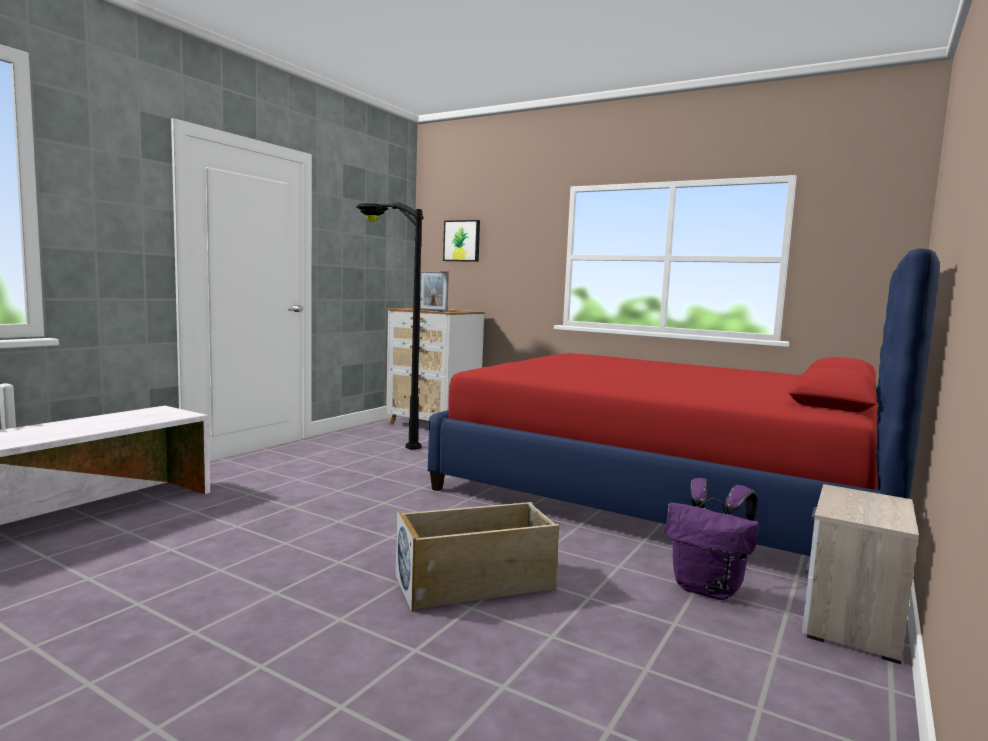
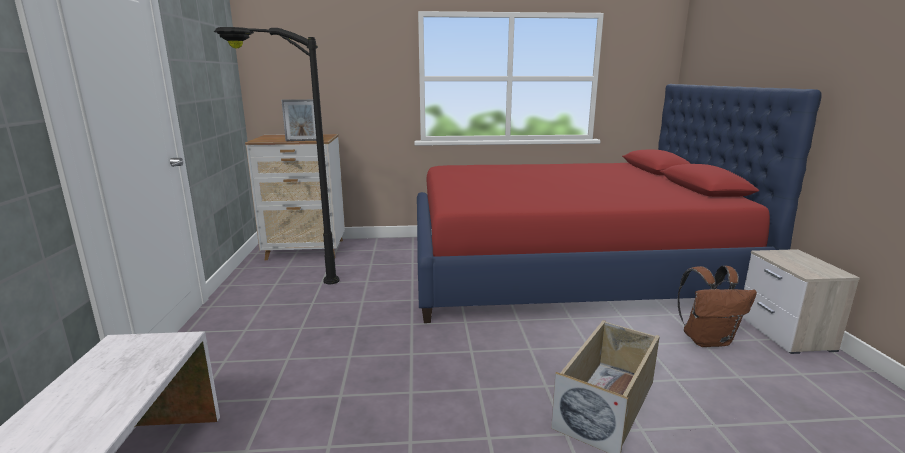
camera: 35 degrees left, 10 degrees up
picture [443,220,480,262] -> none
purple backpack [665,478,759,600] -> brown backpack [678,266,757,347]

